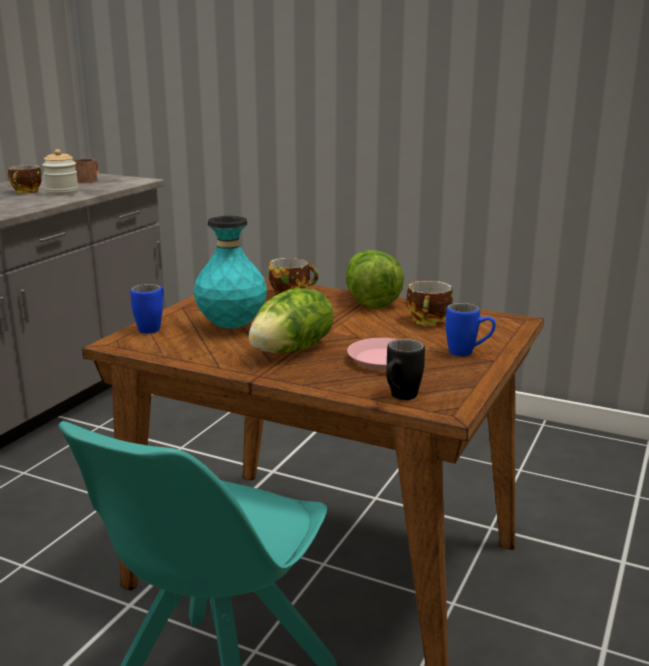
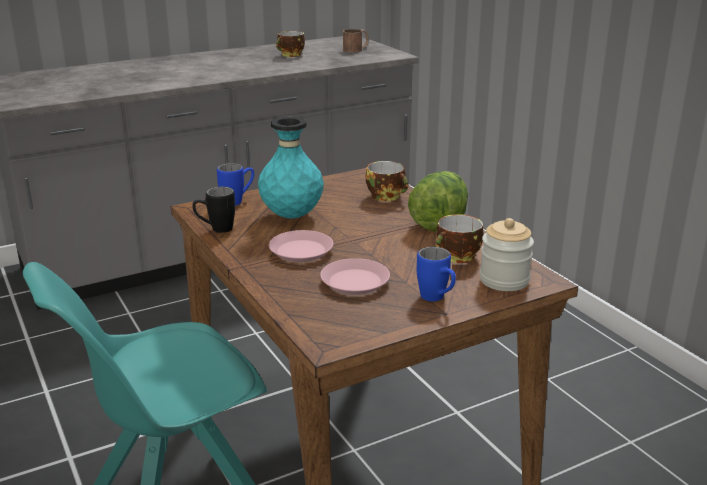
camera: 35 degrees right, 5 degrees up
jar [42,149,79,196] -> jar moved to [480,218,534,291]
lettuce [249,288,334,353] -> pink plate [269,230,333,262]
black mug [386,339,425,400] -> black mug moved to [192,187,235,233]

